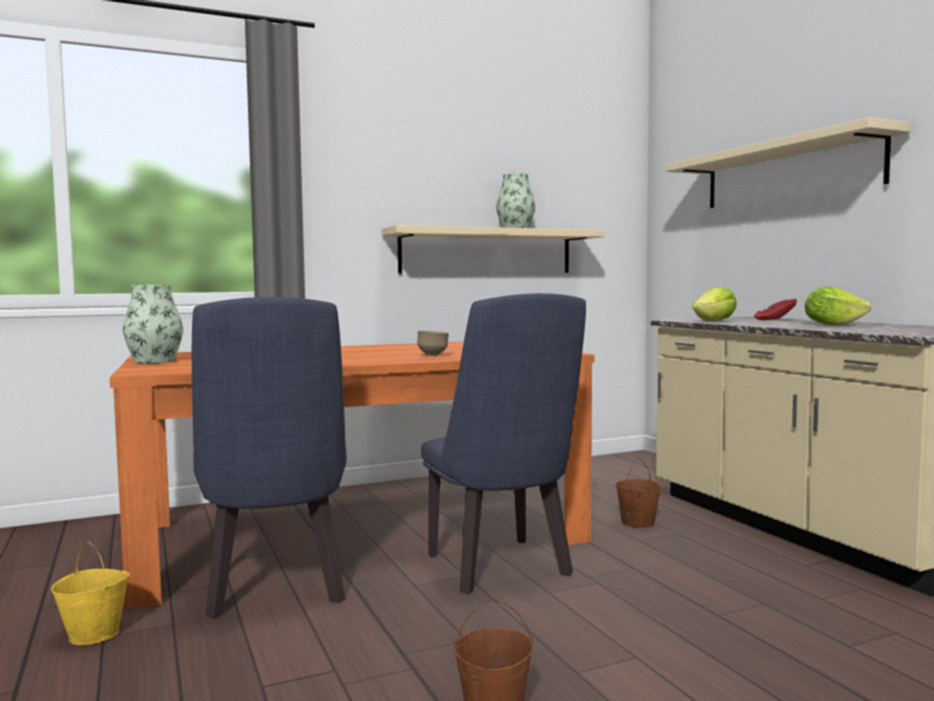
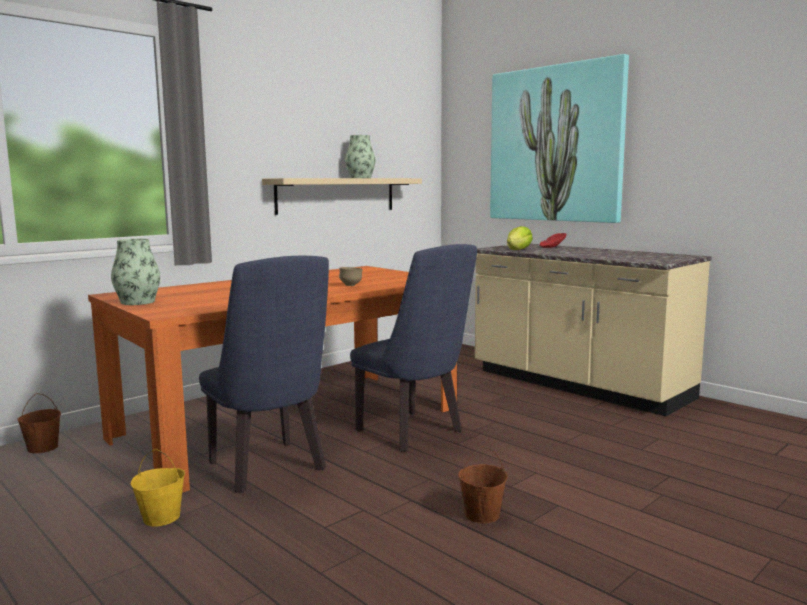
camera: 20 degrees left, 5 degrees up
brown bucket [615,458,662,528] -> brown bucket moved to [17,393,61,453]
beige shelf [665,117,911,208] -> picture [490,54,629,223]
lettuce [805,287,871,325] -> none

